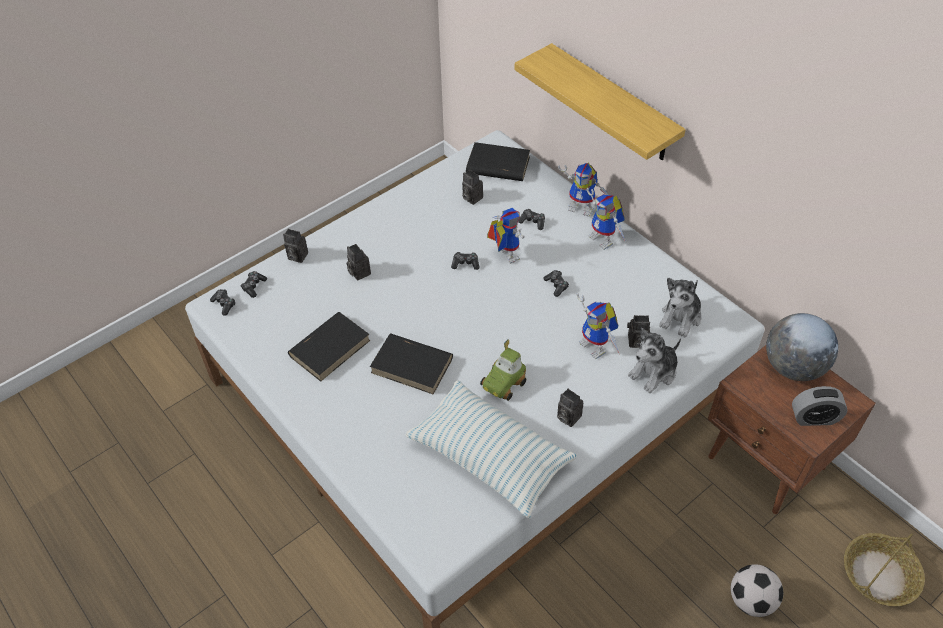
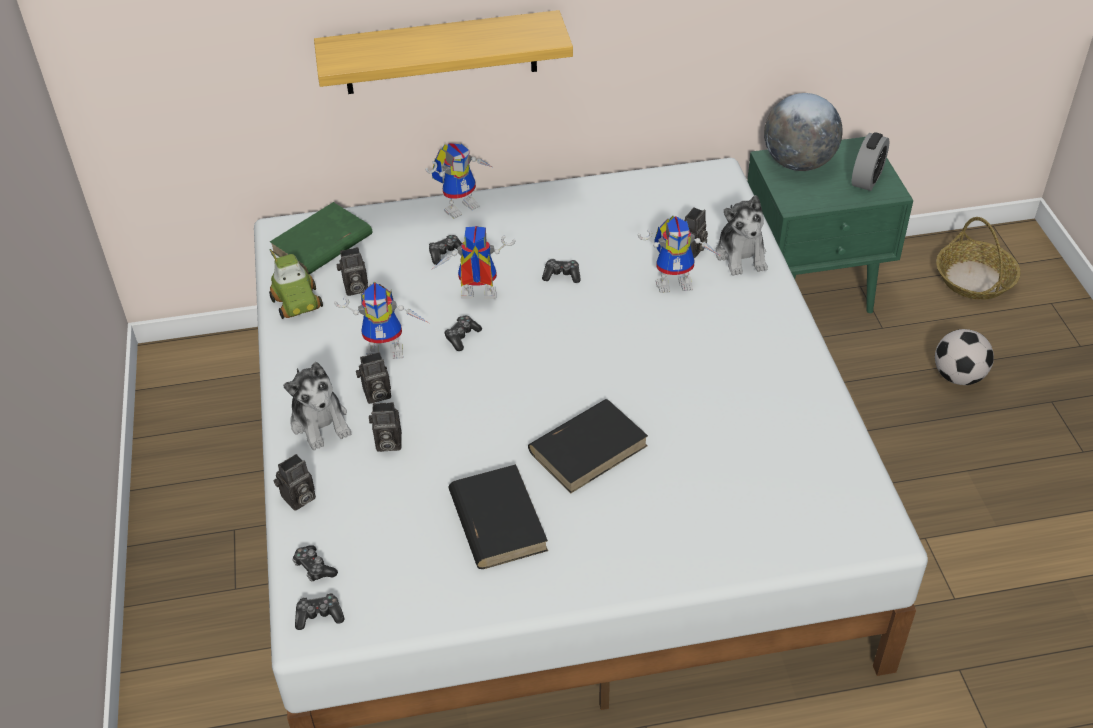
camera: 60 degrees left, 5 degrees down
pillow [405,380,577,518] -> none
black book [466,142,530,181] -> green book [270,202,373,274]
toy car [480,339,526,401] -> toy car moved to [269,249,323,319]
camera [557,389,583,427] -> camera moved to [356,352,391,404]
toy robot [587,188,625,250] -> toy robot moved to [334,281,429,359]
plush toy [659,278,702,337] -> plush toy moved to [283,362,351,450]
brown nightstand [708,345,876,514] -> green nightstand [747,137,913,313]

